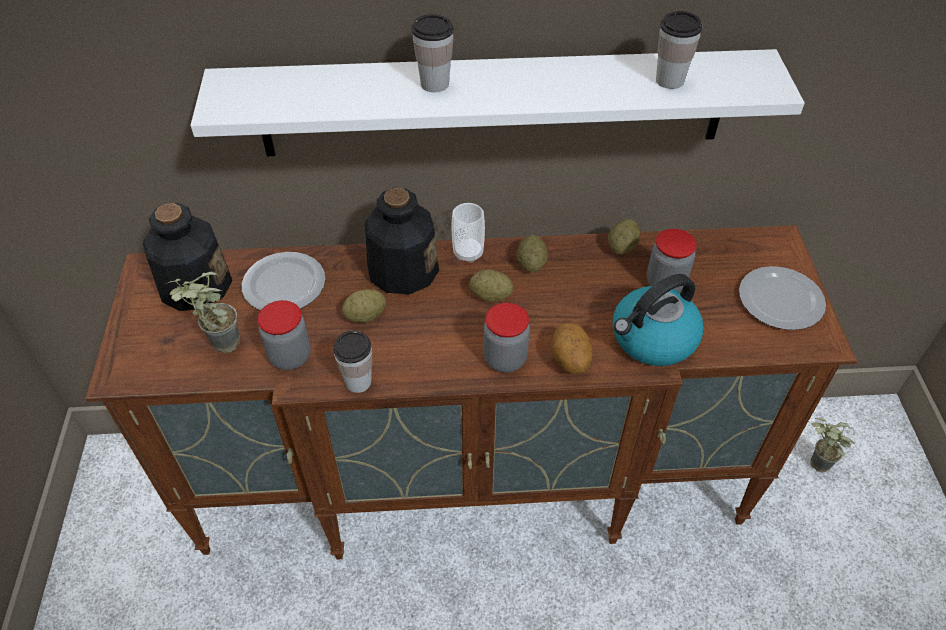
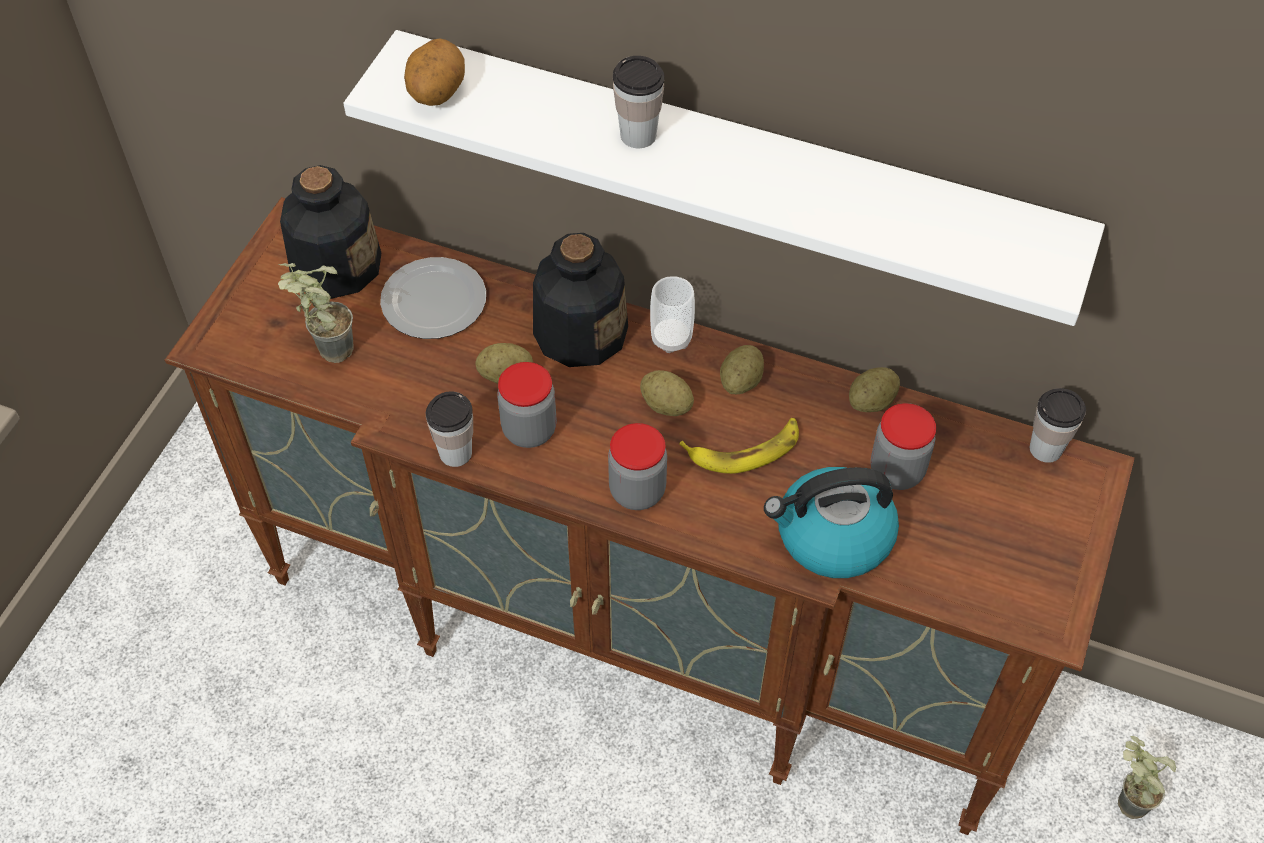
camera: 25 degrees right, 5 degrees up
jar [257,300,311,370] -> jar moved to [497,362,557,448]
potato [551,323,593,374] -> potato moved to [404,39,465,106]
cup [656,11,703,89] -> cup moved to [1030,388,1086,463]
plate [739,266,826,330] -> none
none -> banana [679,418,799,474]

